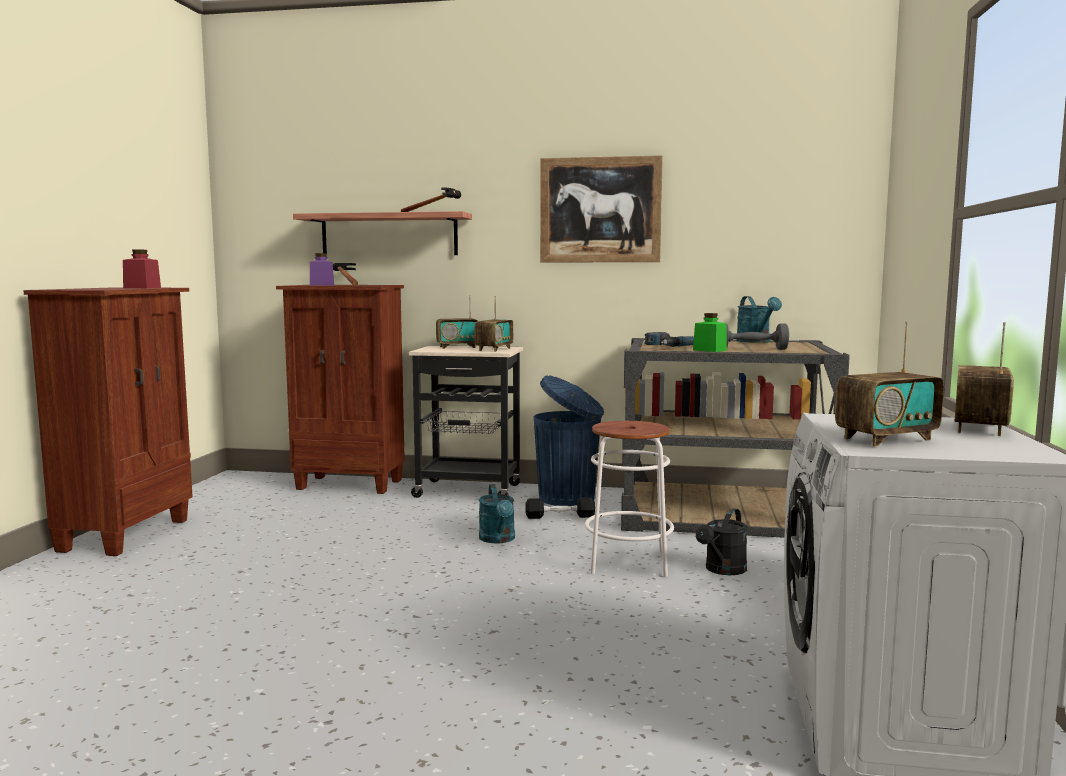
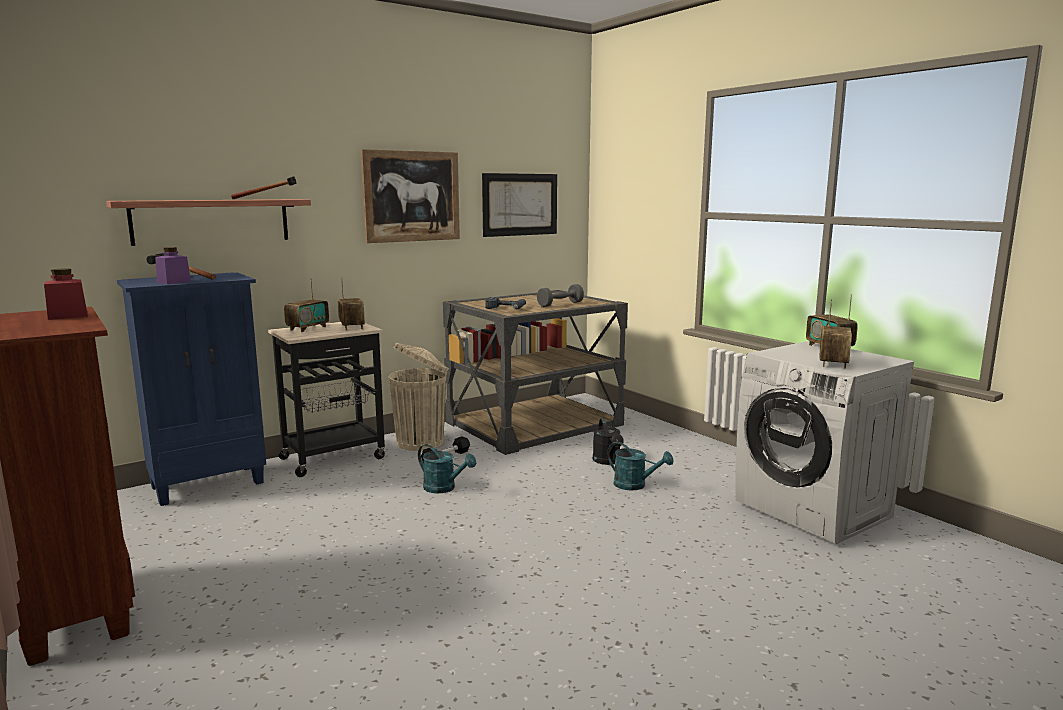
camera: 45 degrees left, 5 degrees up
brown cabinet [276,285,405,494] -> blue cabinet [117,272,266,506]
blue trash can [534,375,604,506] -> beige trash can [389,343,449,451]
white stool [585,421,674,577] -> none
green jar [693,313,727,352] -> none
turquoise watering can [736,296,782,343] -> turquoise watering can moved to [607,442,674,491]
none -> picture [482,173,557,237]

